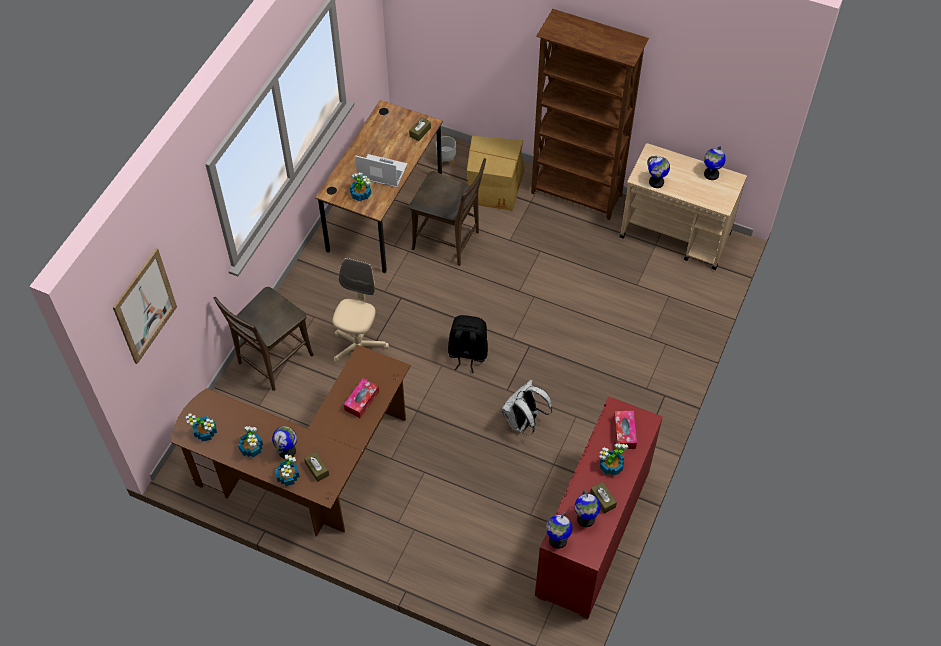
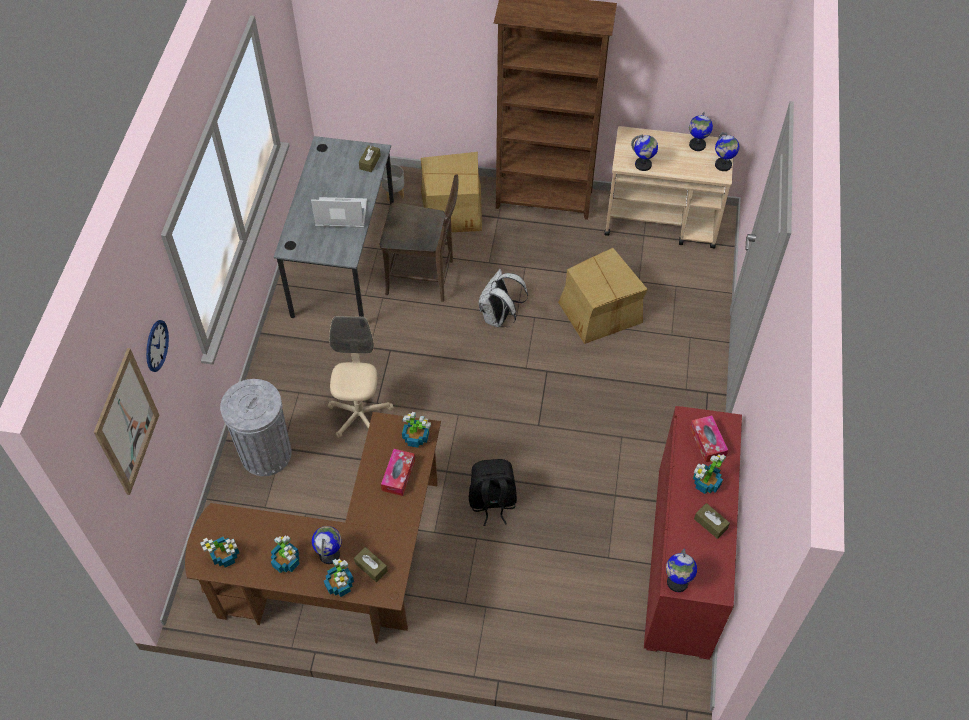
camera: 15 degrees left, 0 degrees up
brown chair [213,287,314,391] -> grey trash can [220,379,292,476]
brown desk [315,100,443,273] -> grey desk [274,136,394,318]
potted plant [350,172,371,201] -> potted plant moved to [402,412,431,448]
black backpack [448,315,488,373] -> black backpack moved to [469,459,517,526]
white backpack [502,380,552,435] -> white backpack moved to [479,269,528,327]
globe [575,490,601,527] -> globe moved to [715,132,739,171]
none -> wall clock [146,320,169,372]
none -> cardboard box [558,248,648,344]

